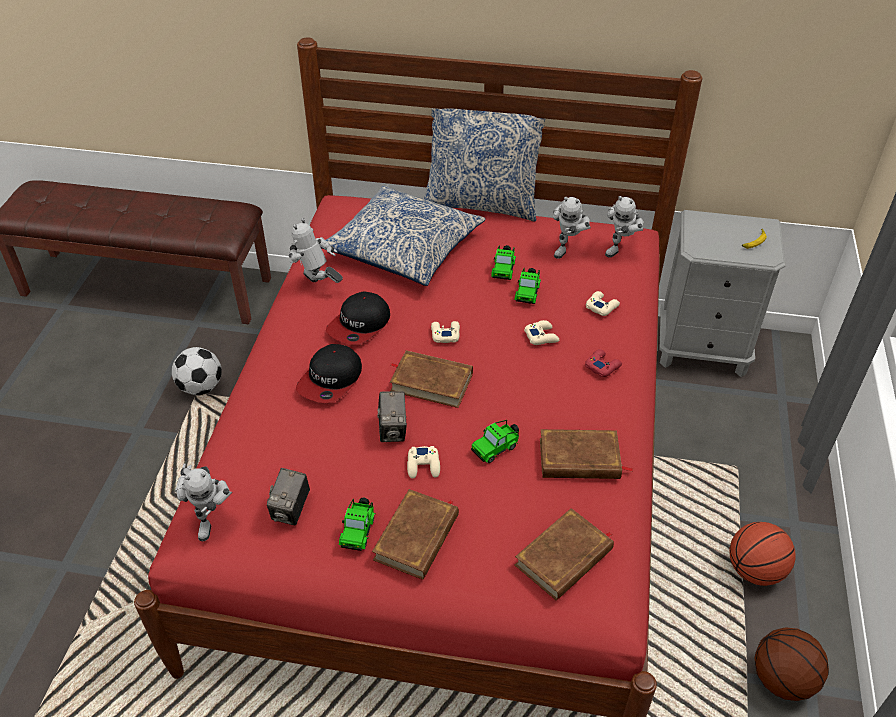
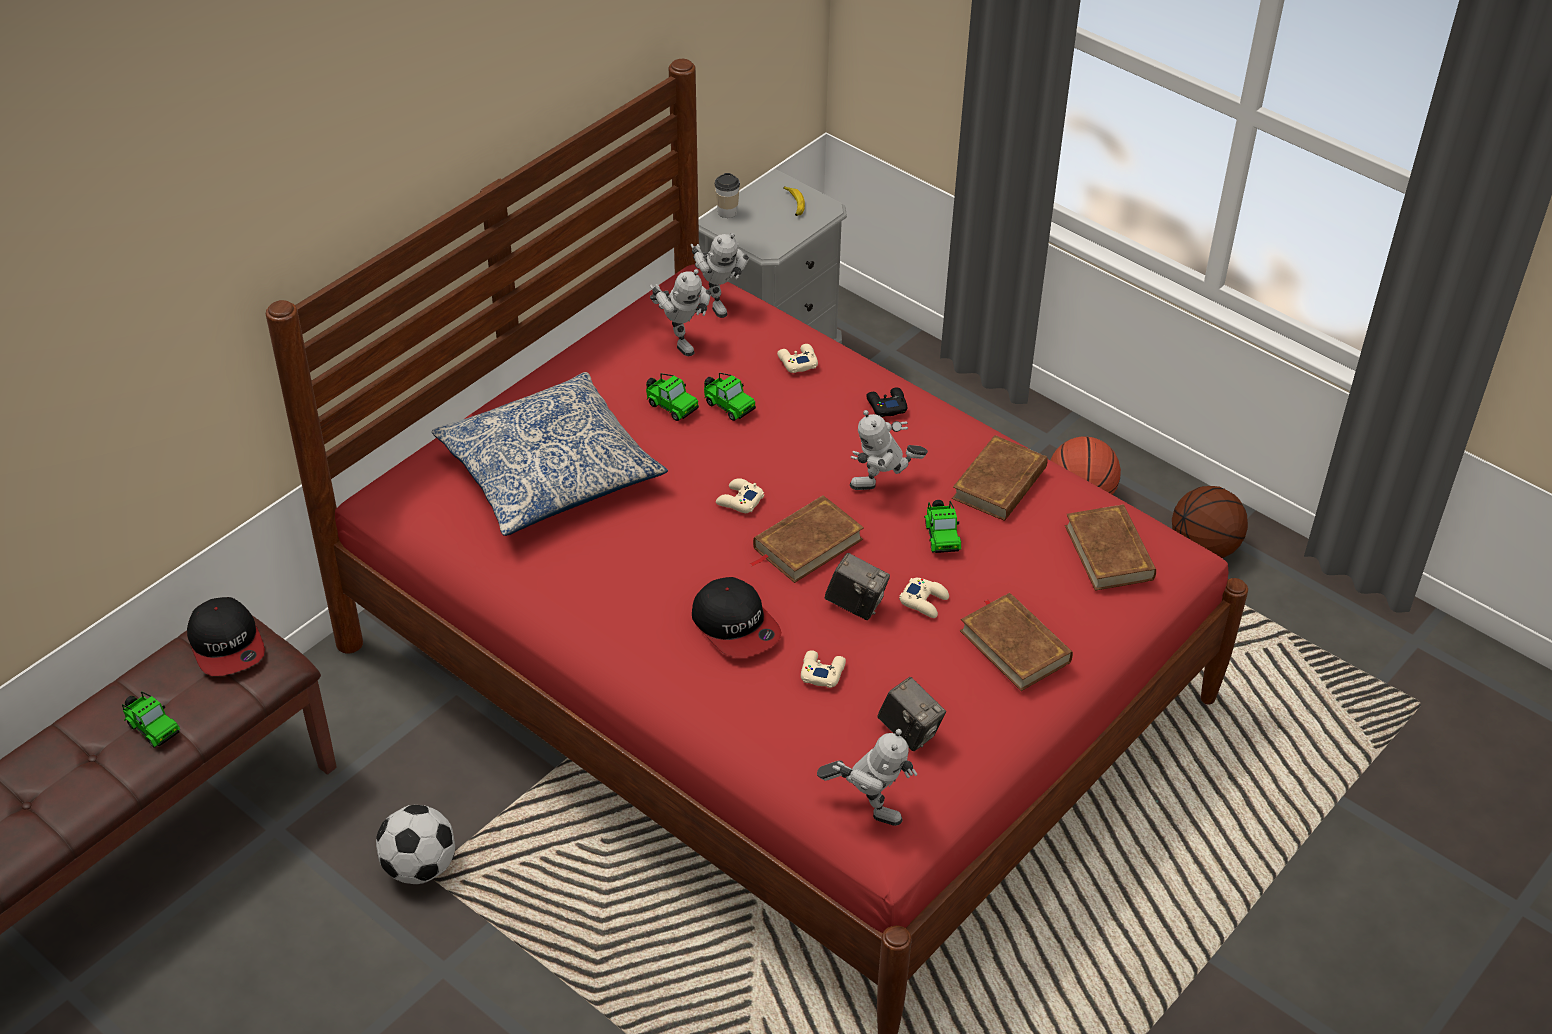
camera: 60 degrees left, 0 degrees up
toy robot [288,218,343,283] -> toy robot moved to [850,410,928,490]
cap [326,291,390,345] -> cap moved to [187,597,265,676]
toy car [339,498,376,551] -> toy car moved to [122,691,180,748]
pillow [424,108,545,221] -> none
beige game controller [524,320,559,345] -> beige game controller moved to [801,650,846,688]
red game controller [585,349,622,377] -> black game controller [866,387,907,417]
none -> cup [715,173,740,218]

